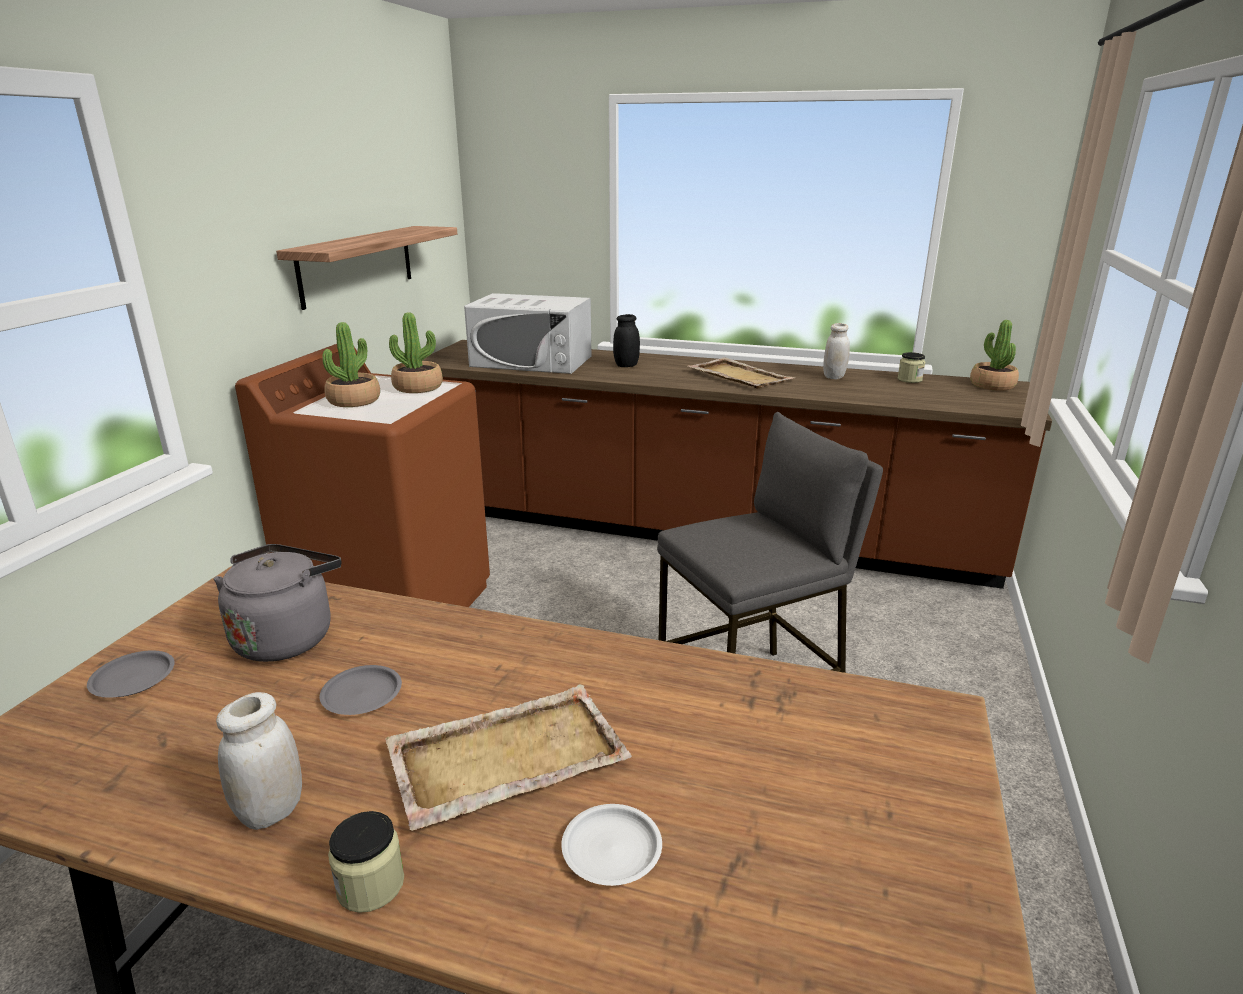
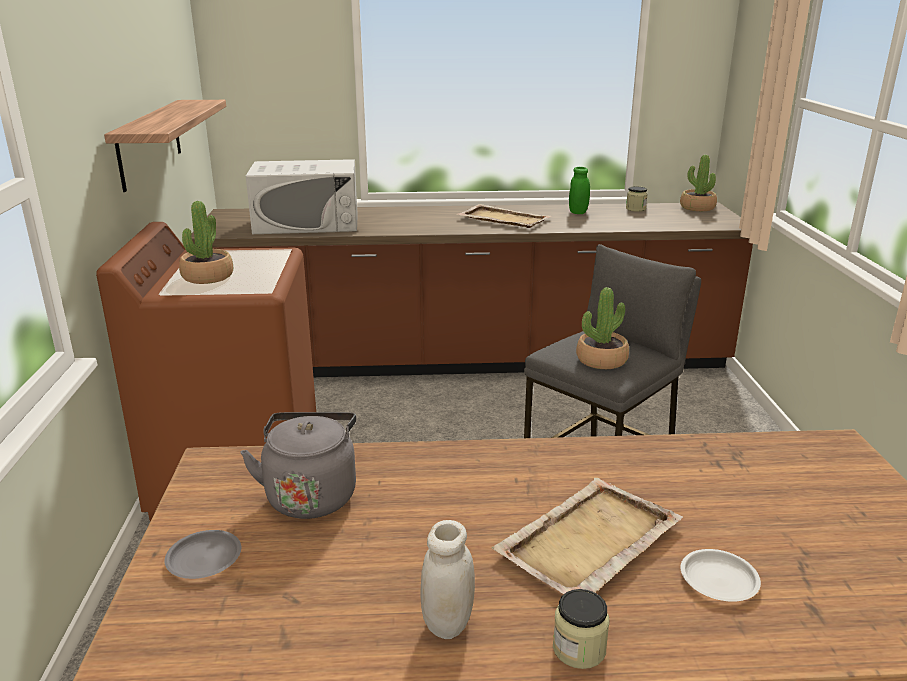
camera: 20 degrees left, 0 degrees up
grey plate [319,665,402,715] -> none
potted plant [389,312,443,393] -> potted plant moved to [576,287,629,369]
black jar [613,314,640,367] -> none
white jar [823,323,850,379] -> green jar [569,167,590,214]

